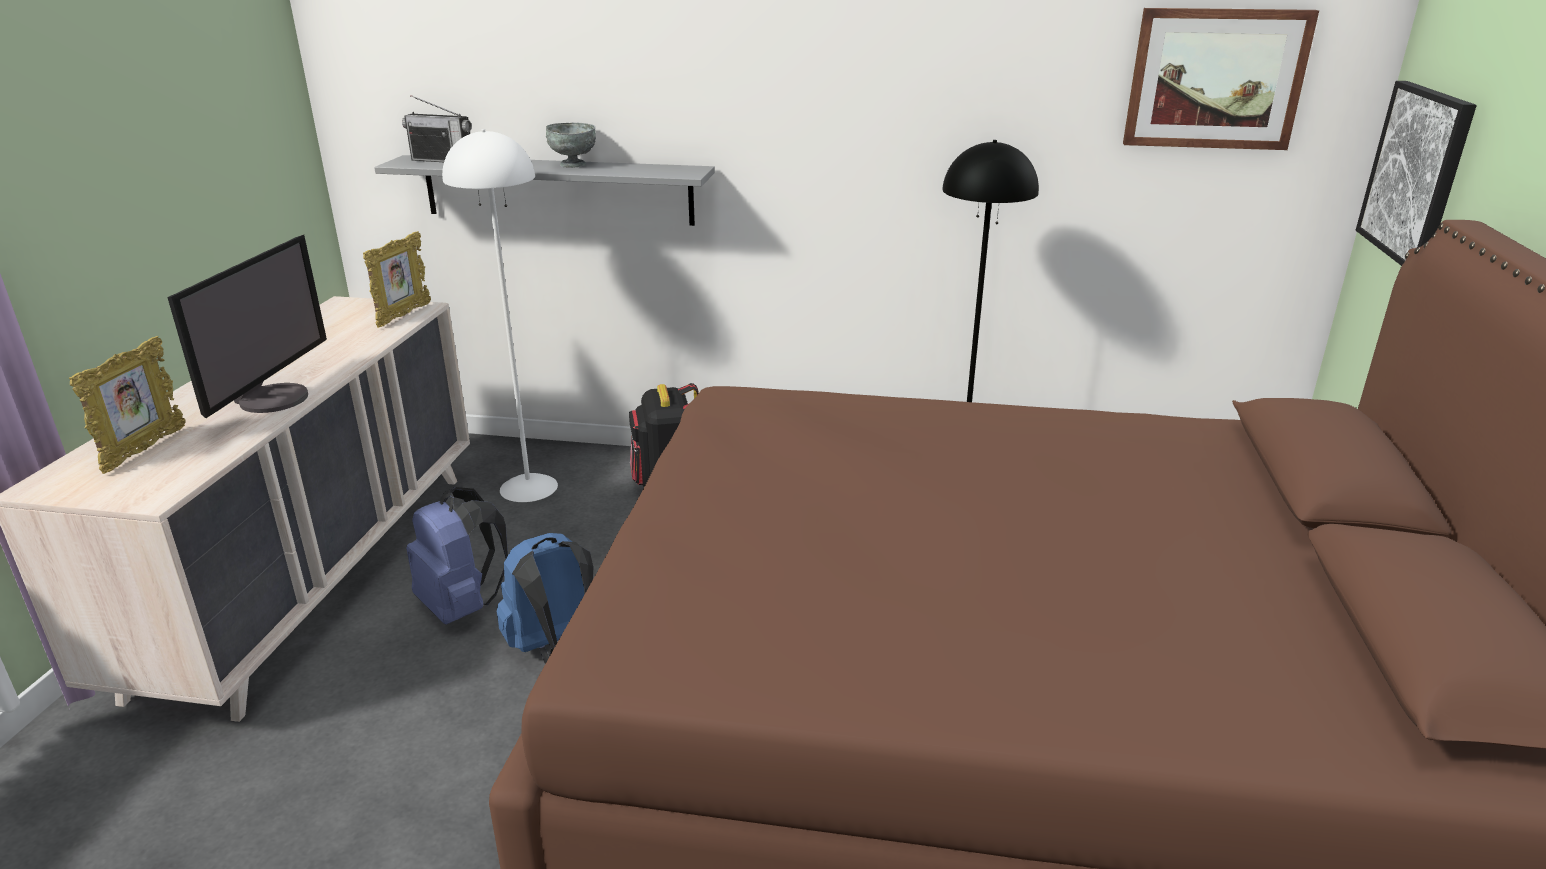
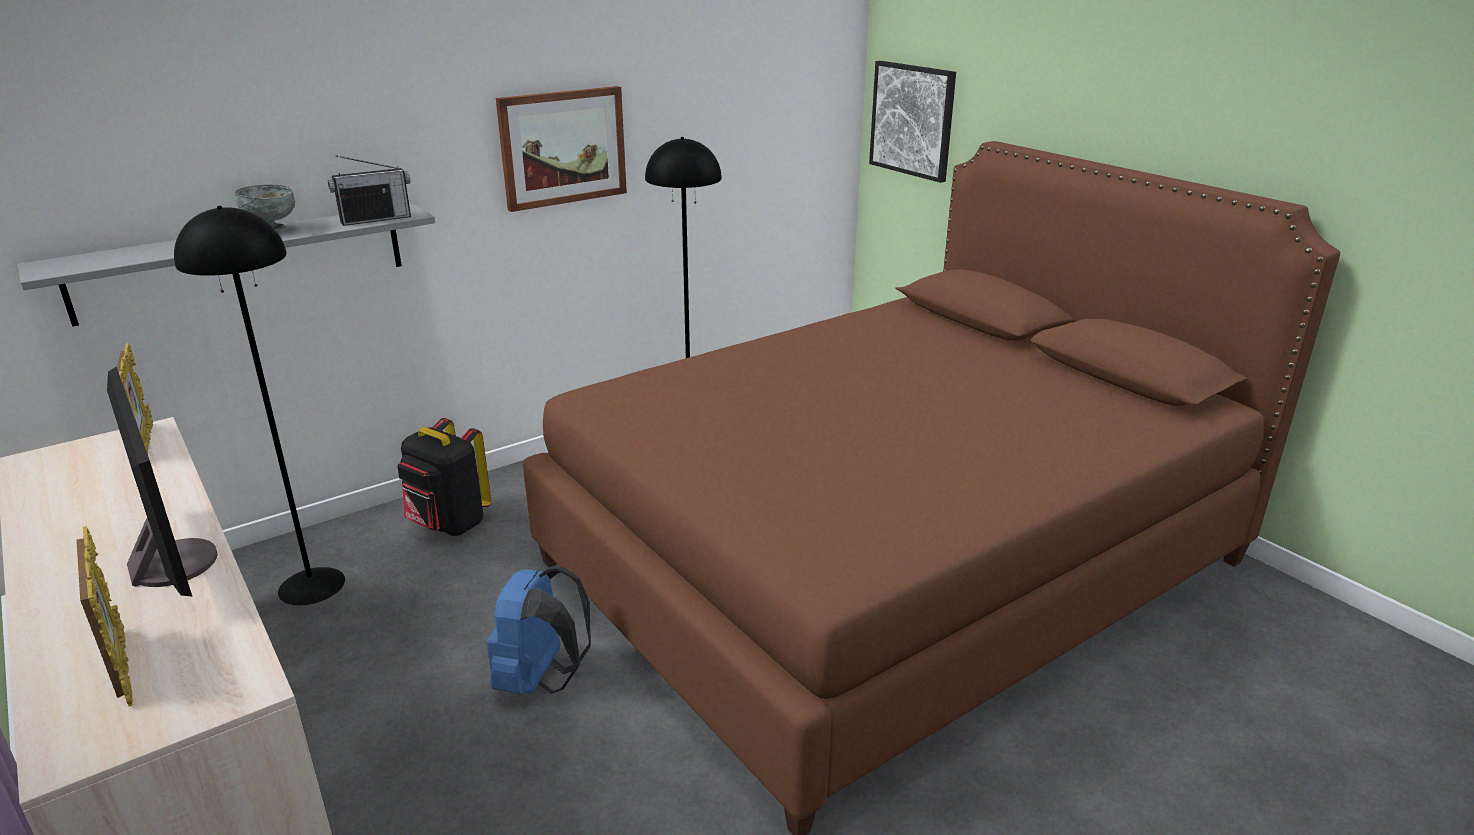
camera: 45 degrees left, 0 degrees up
radio [402,95,472,162] -> radio moved to [328,155,411,226]
blue backpack [406,487,508,624] -> none
white floor lamp [442,129,558,502] -> black floor lamp [174,206,345,605]
picture [1123,8,1319,150] -> picture moved to [496,86,627,212]

